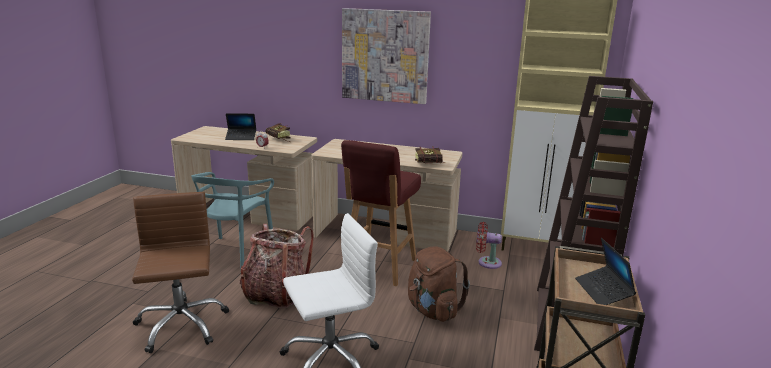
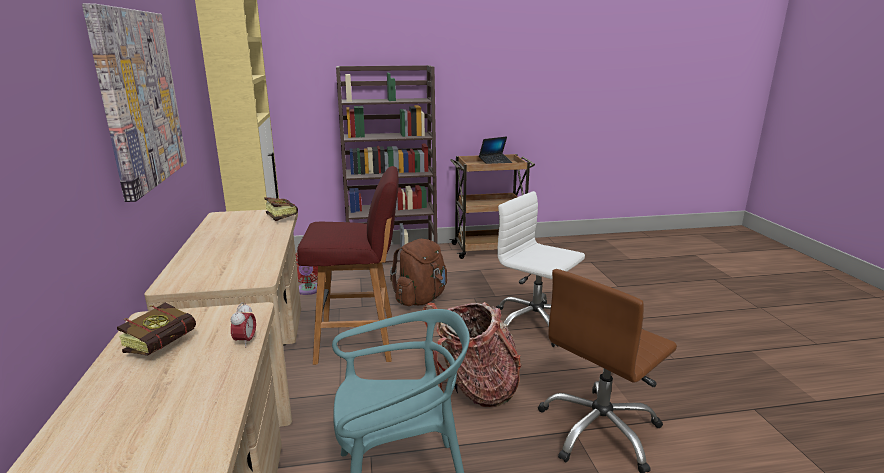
camera: 115 degrees left, 0 degrees up
laptop [225,113,256,140] -> none

